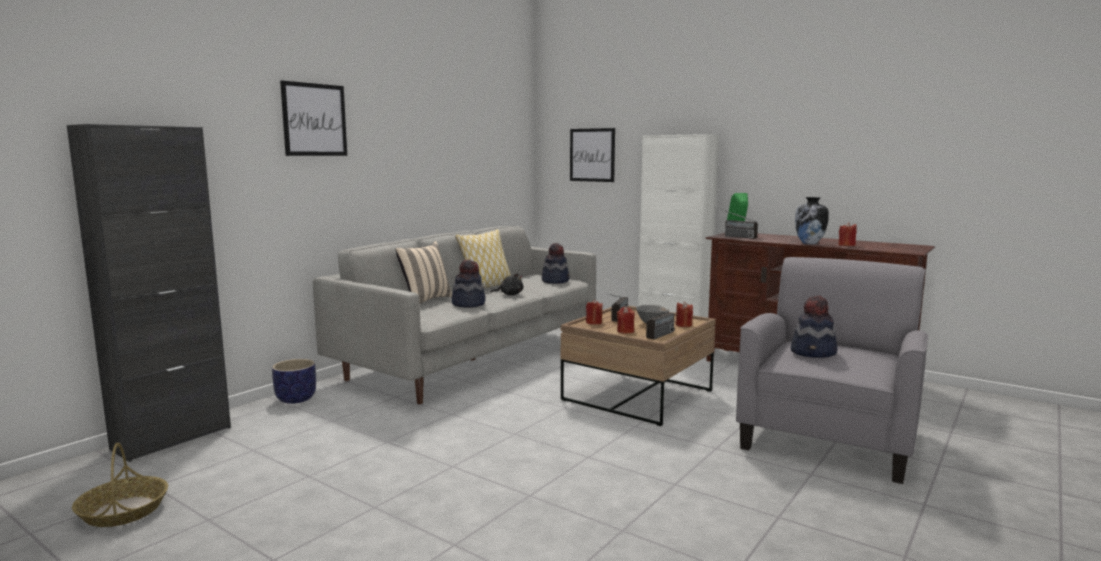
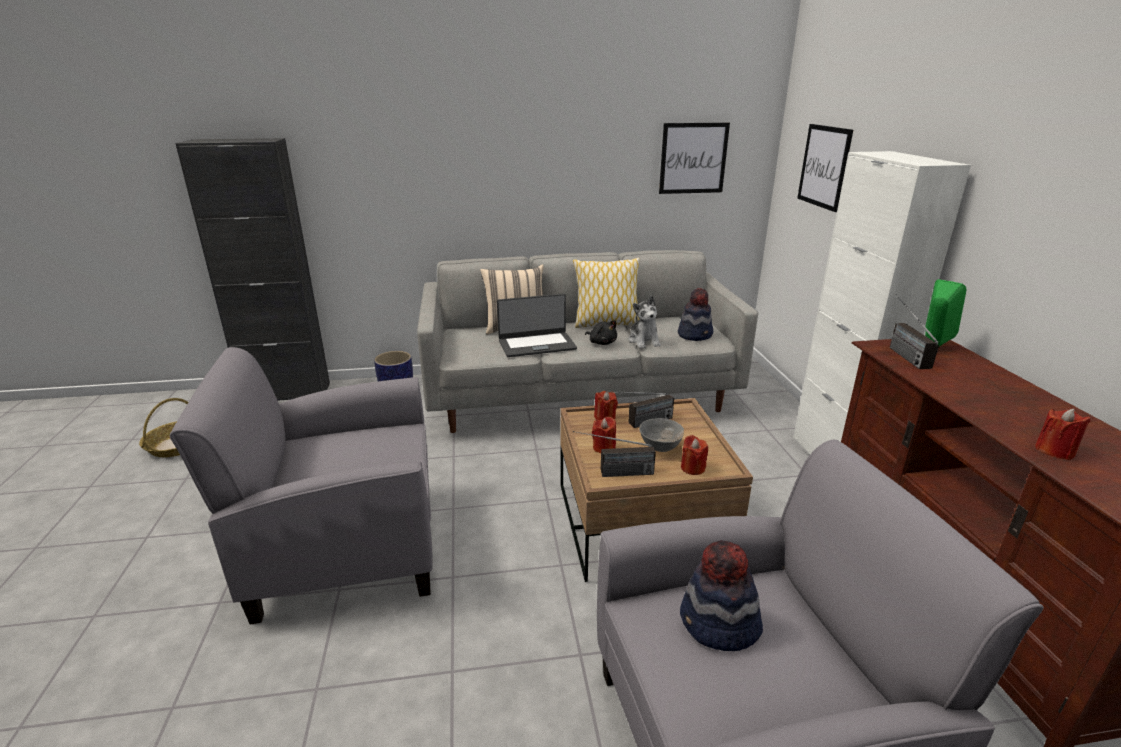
camera: 45 degrees right, 15 degrees up
picture [280,80,347,156] -> picture moved to [659,123,730,194]
hat [452,259,485,308] -> laptop [497,294,577,357]
vase [795,197,829,244] -> none
none -> grey armchair [170,347,433,624]
none -> plush toy [628,295,661,348]

